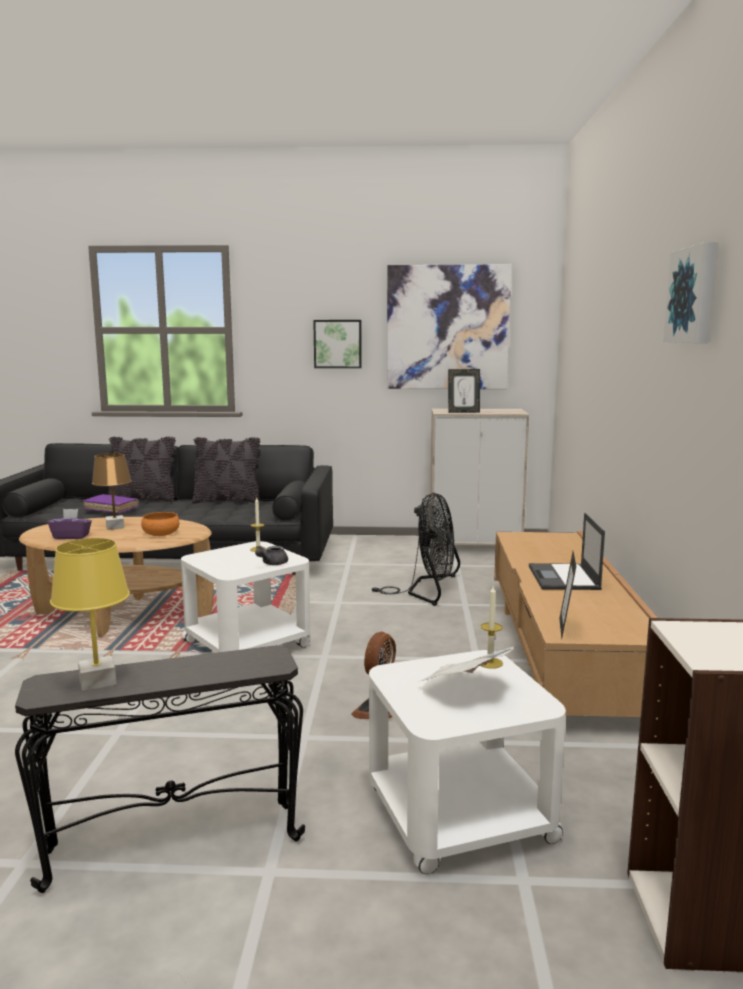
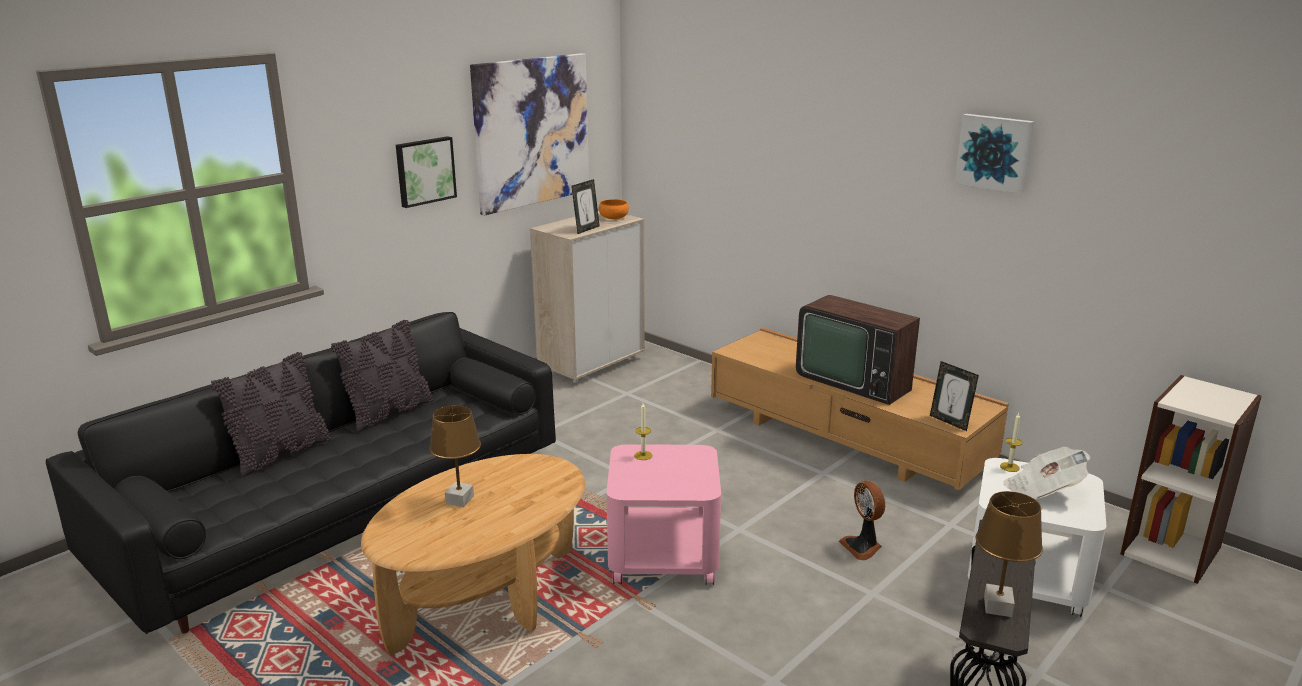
camera: 50 degrees left, 10 degrees up
purple tissue box [48,509,92,539] -> none
yellow table lamp [50,538,130,691] -> brown table lamp [976,491,1043,617]
purple book [83,494,139,514] -> none
orange bowl [141,512,180,536] -> orange bowl moved to [599,199,629,219]
white side table [181,541,310,653] -> pink side table [607,444,721,585]
grey teapot [255,546,288,565] -> none
black fan [372,493,460,606] -> none
laptop [529,513,605,590] -> television [796,295,920,405]

